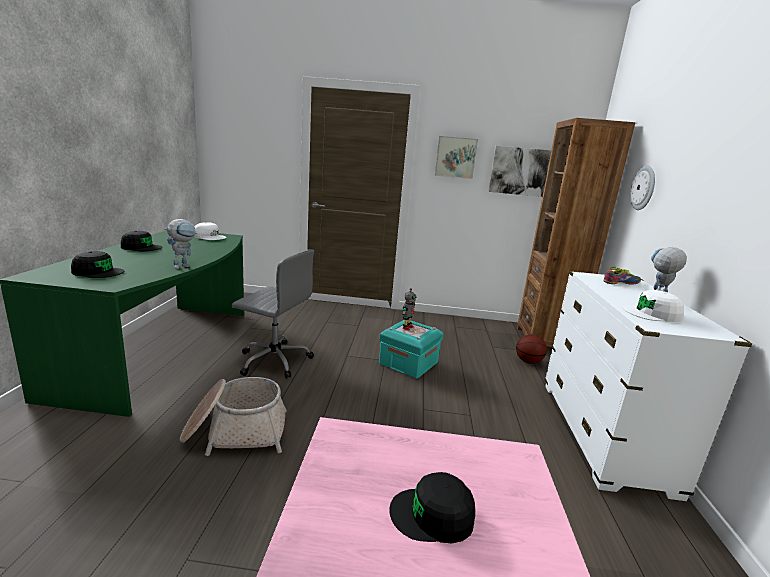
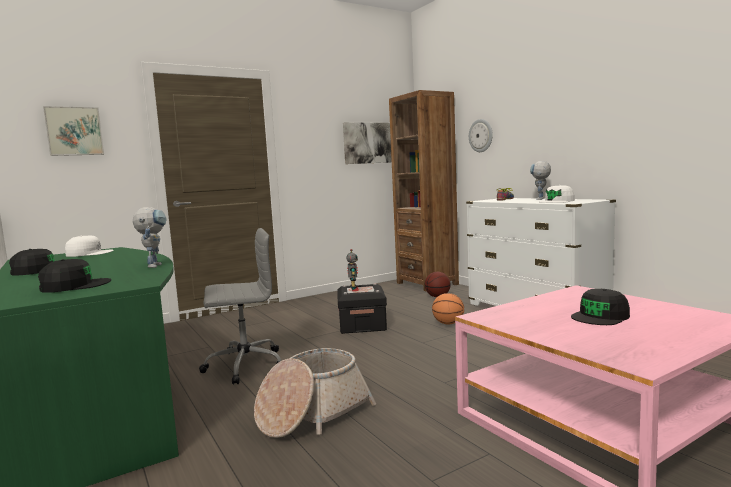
camera: 35 degrees left, 10 degrees down
turquoise storage box [379,319,443,378] -> black storage box [337,283,387,334]
picture [435,136,478,179] -> picture moved to [43,106,104,156]
none -> basketball [432,293,464,325]

